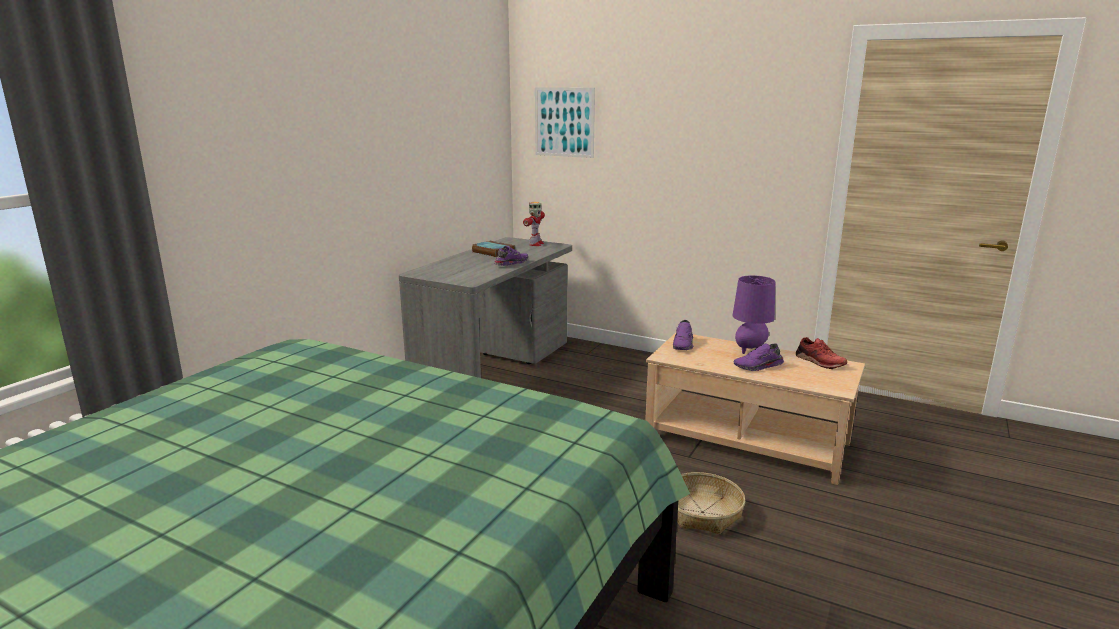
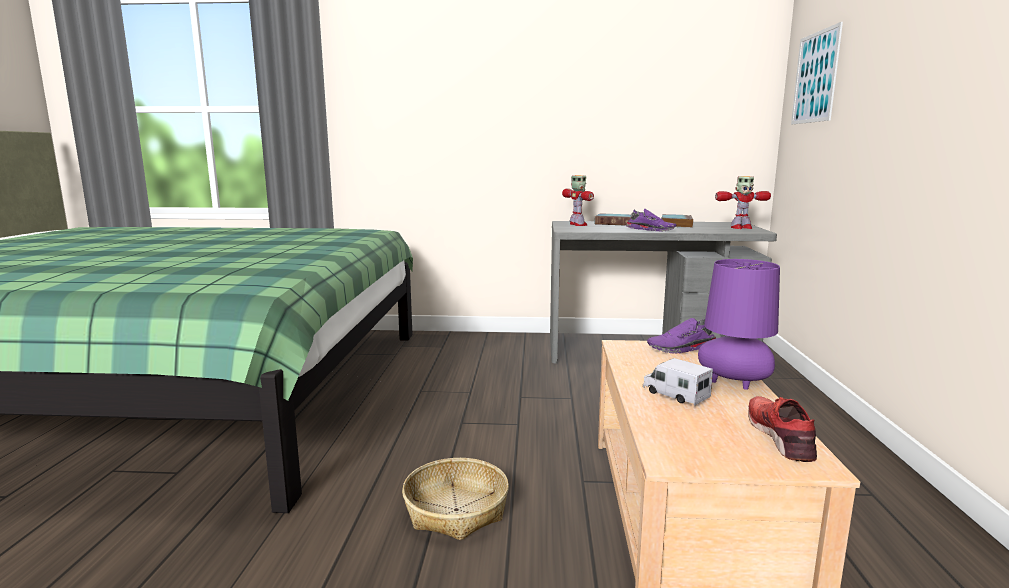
camera: 65 degrees right, 5 degrees down
purple shoe [733,343,784,371] -> toy truck [643,358,713,405]
red shoe [796,337,847,369] -> red shoe turned 150 degrees clockwise [748,396,817,462]
none -> toy robot [562,175,594,226]
none -> book [595,213,631,226]

